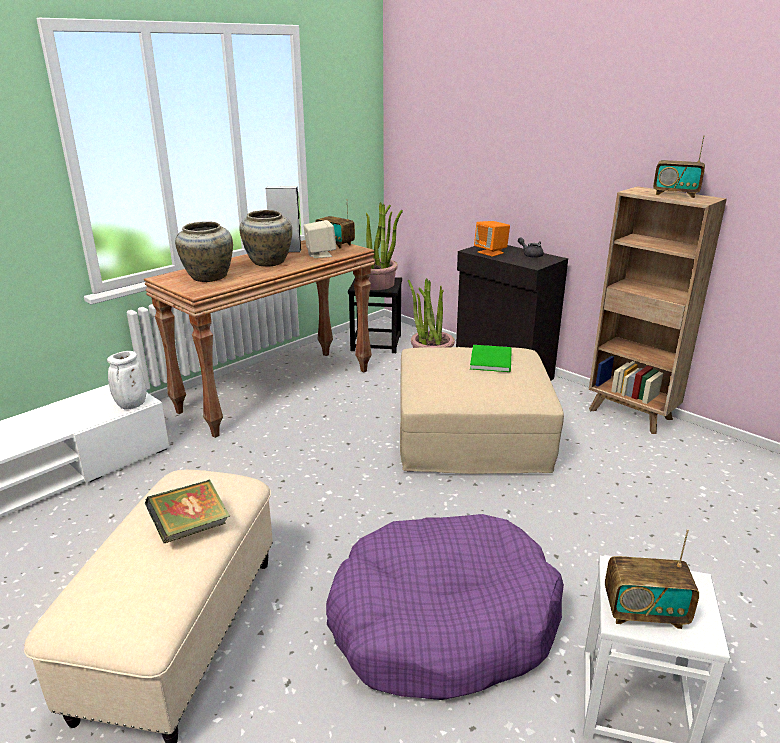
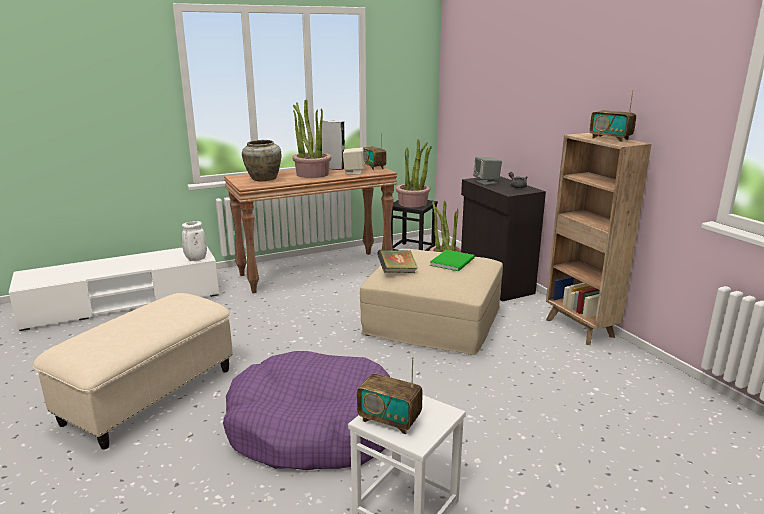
camera: 20 degrees right, 5 degrees down
book [145,480,230,543] -> book moved to [377,250,418,273]
beige vase [239,210,292,266] -> potted plant [292,99,332,178]
orange speaker [474,221,510,257] -> grey speaker [473,157,502,185]

